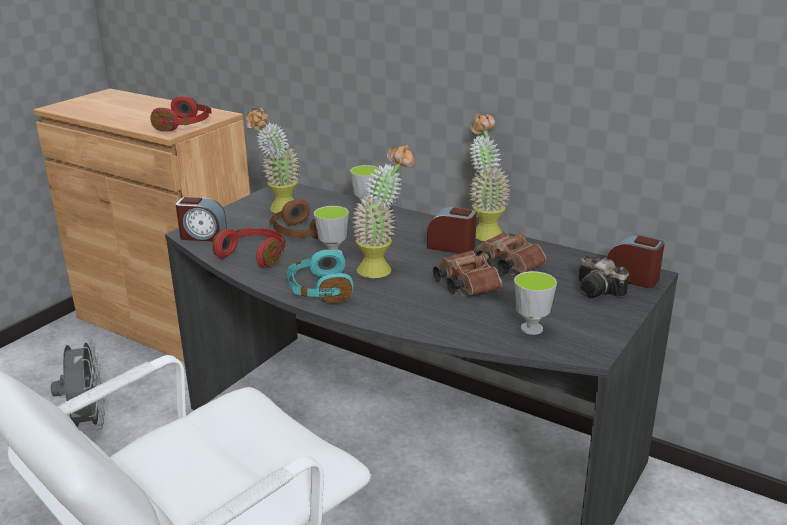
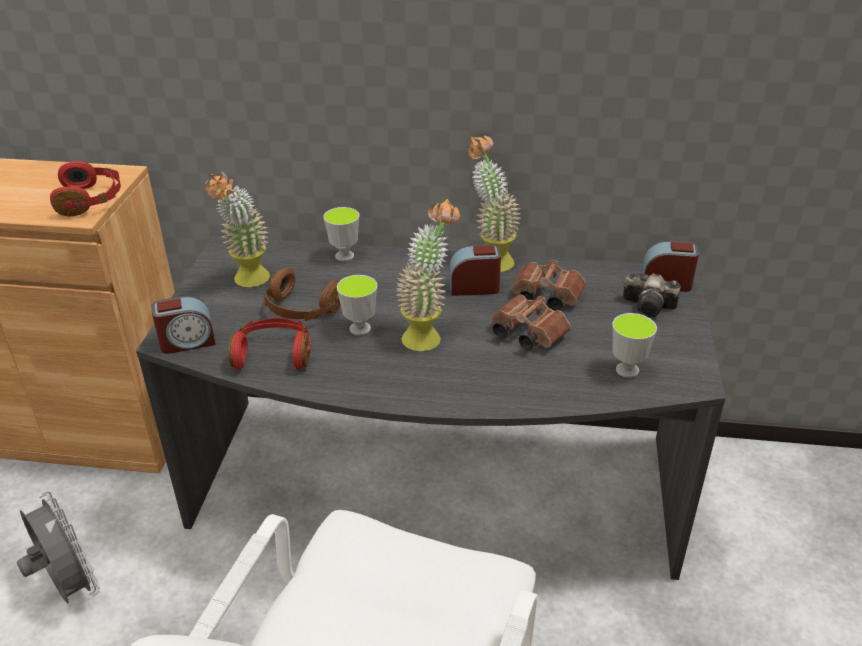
camera: 25 degrees left, 10 degrees up
turquoise headphones [287,249,354,303] -> none

